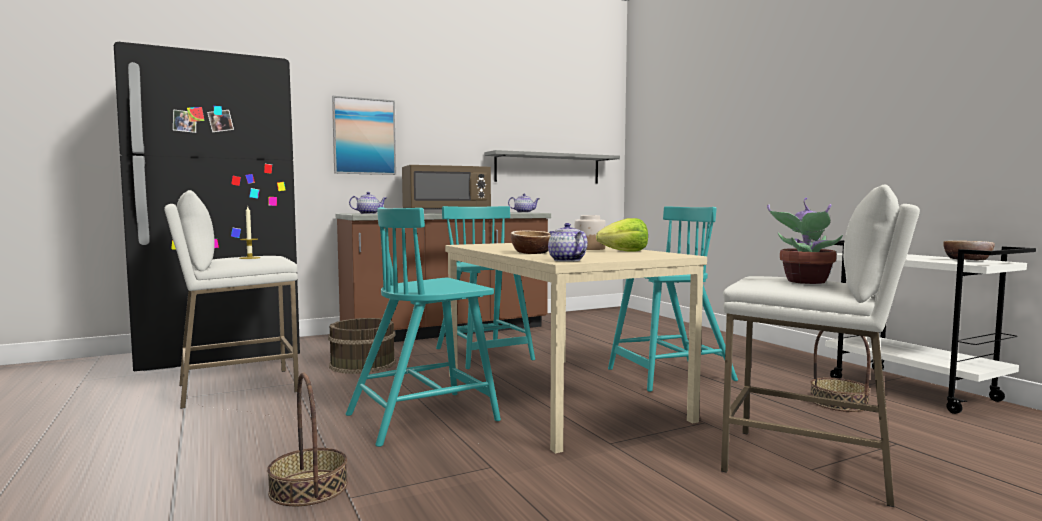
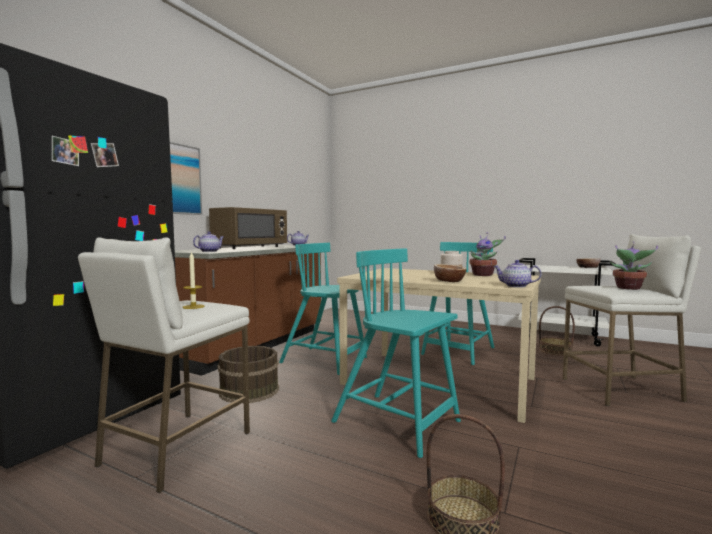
camera: 35 degrees left, 0 degrees up
turquoise chair [346,207,501,447] -> turquoise chair turned 105 degrees clockwise [331,248,461,458]
grey shelf [484,150,620,184] -> none
lettuce [596,218,648,252] -> potted plant [470,235,506,276]

